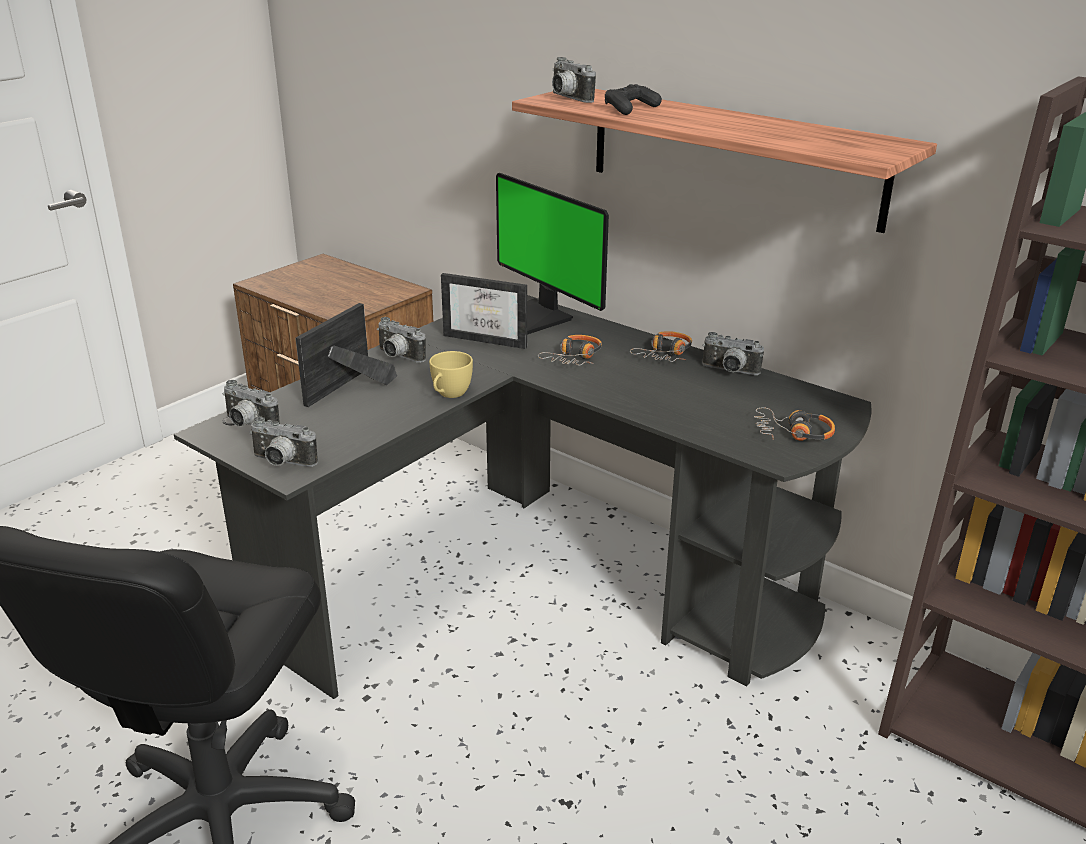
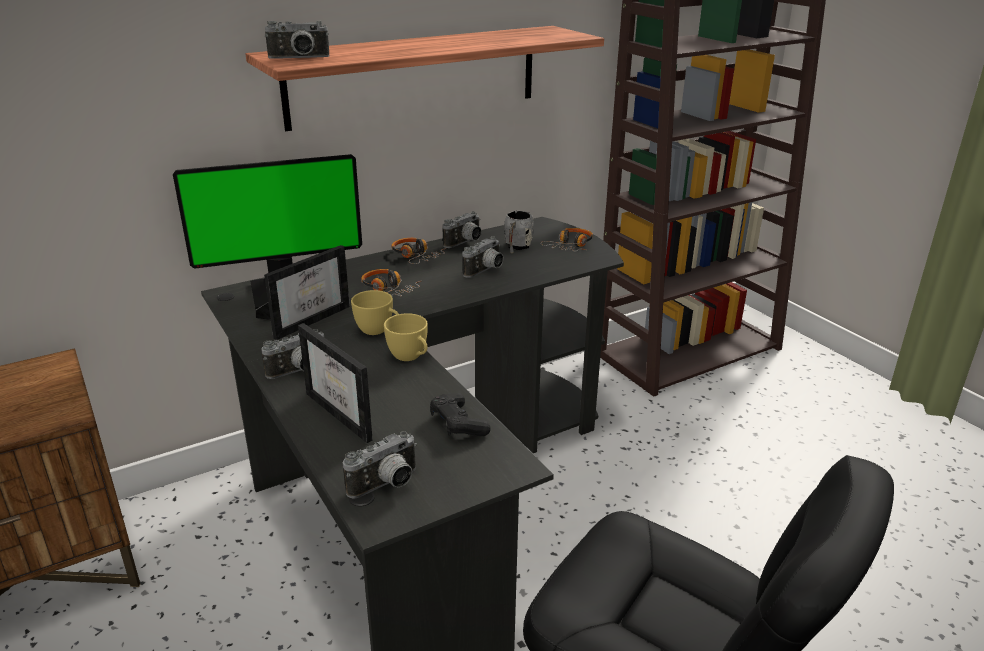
camera: 70 degrees left, 0 degrees up
camera [249,417,318,467] -> camera moved to [462,236,504,278]
black game controller [605,84,662,115] -> black game controller moved to [430,393,491,436]
none -> yellow cup [351,290,399,335]
none -> grey mug [504,211,534,253]

